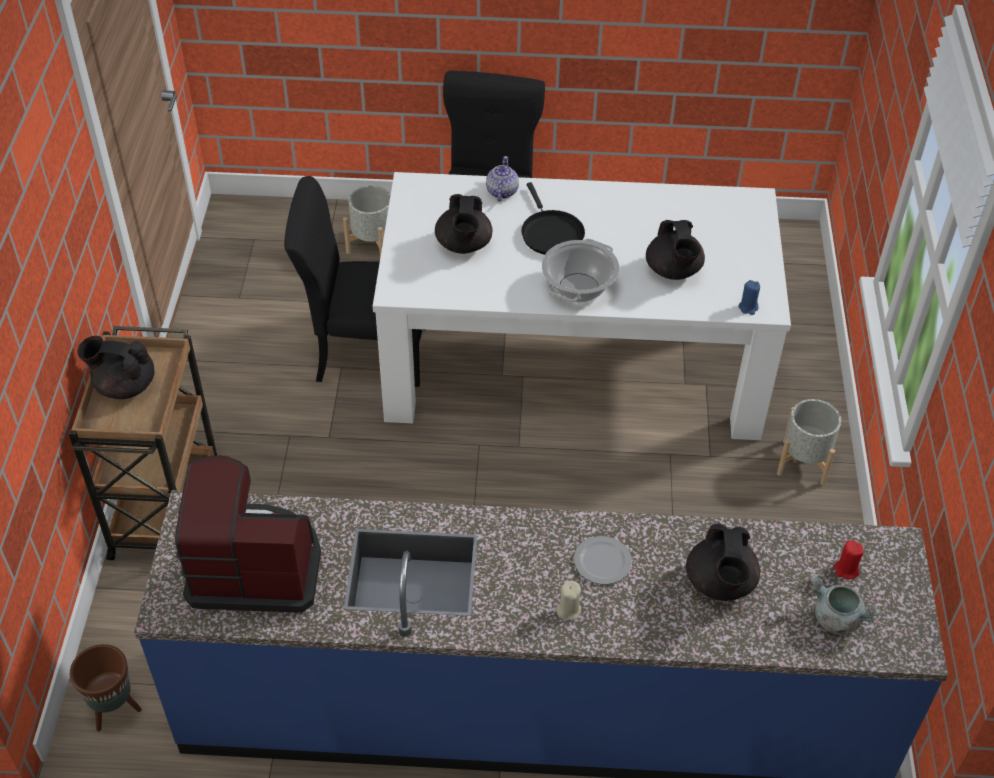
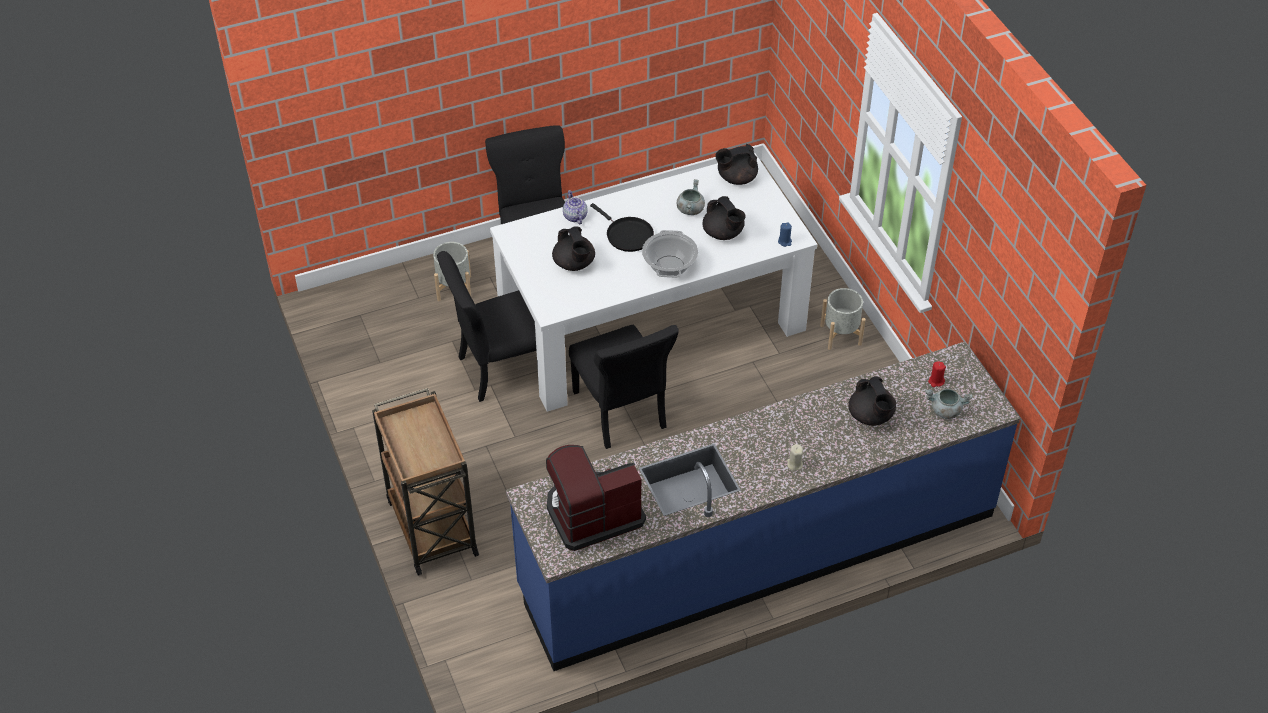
camera: 25 degrees left, 0 degrees up
brown planter [70,644,142,732] -> none
black teapot [78,336,155,399] -> black teapot moved to [715,144,758,185]
plate [574,536,632,584] -> none
none -> black chair [569,325,679,449]
none -> grey cooking pot [677,179,705,215]

